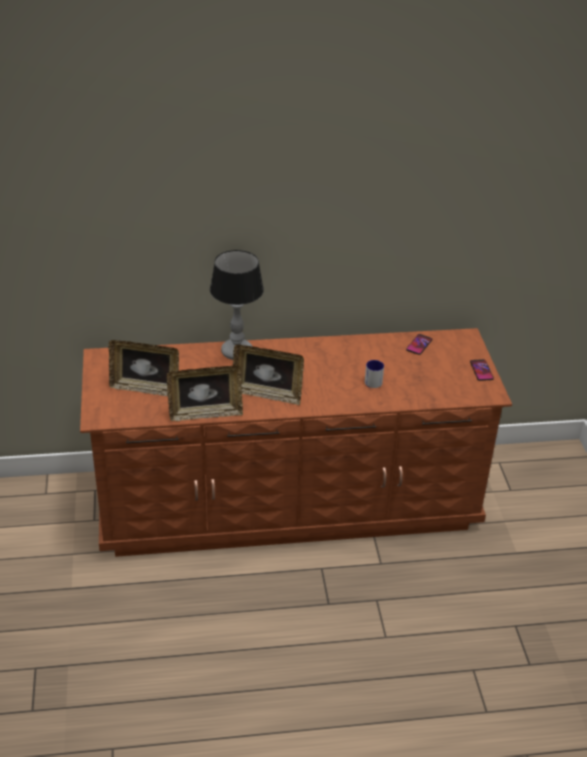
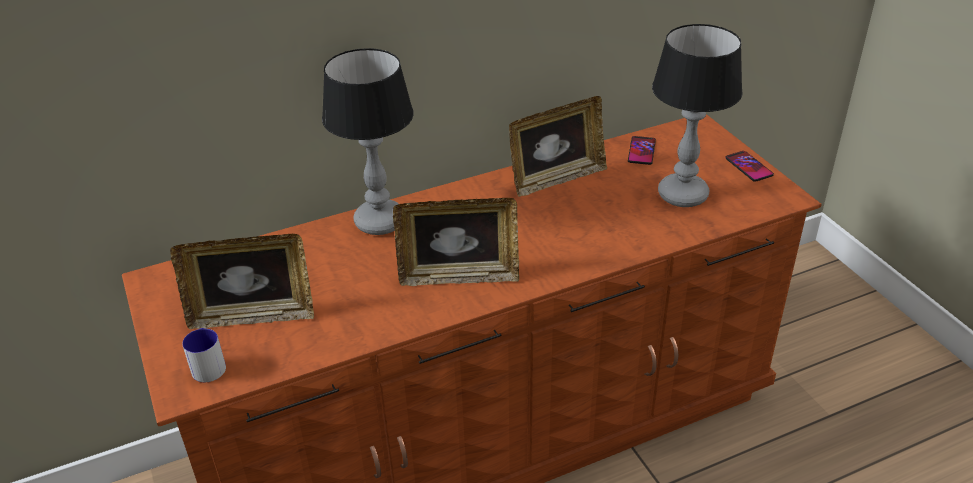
camera: 15 degrees left, 0 degrees up
picture frame [167,365,243,421] -> picture frame moved to [509,96,607,197]
mug [365,360,384,388] -> mug moved to [182,328,226,382]
none -> table lamp [652,24,743,207]

